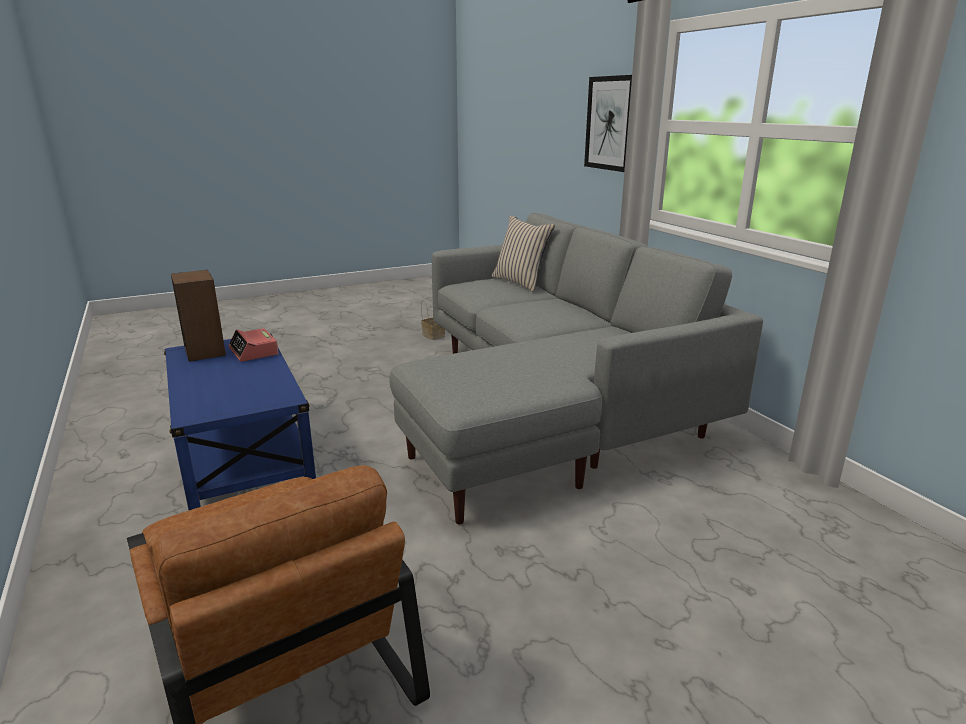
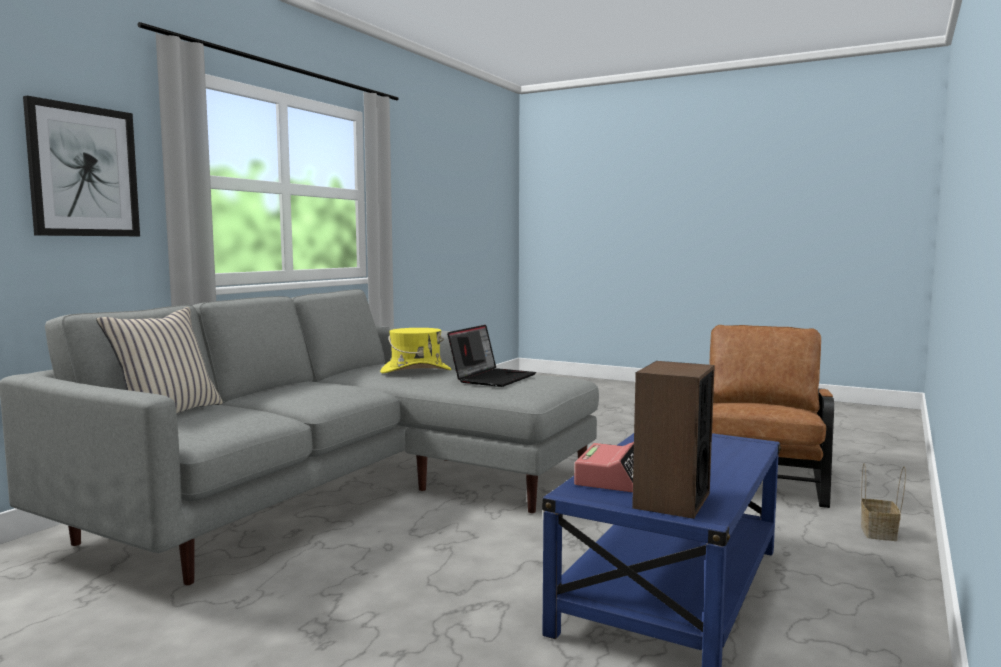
camera: 125 degrees left, 15 degrees down
basket [421,300,445,340] -> basket moved to [861,463,906,541]
none -> yellow hat [380,328,451,373]
none -> laptop [447,325,536,387]

